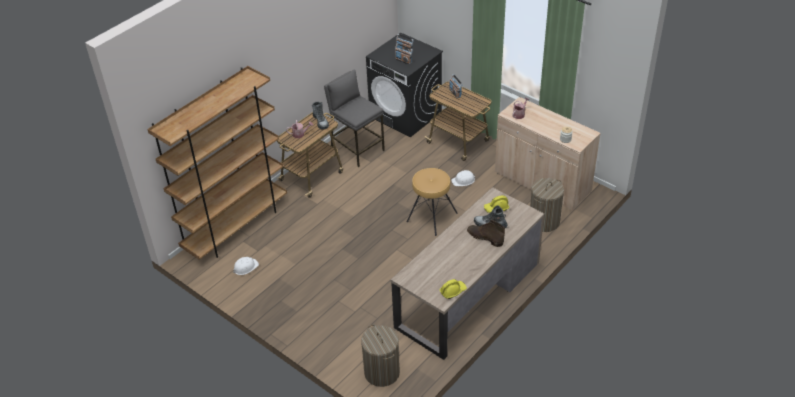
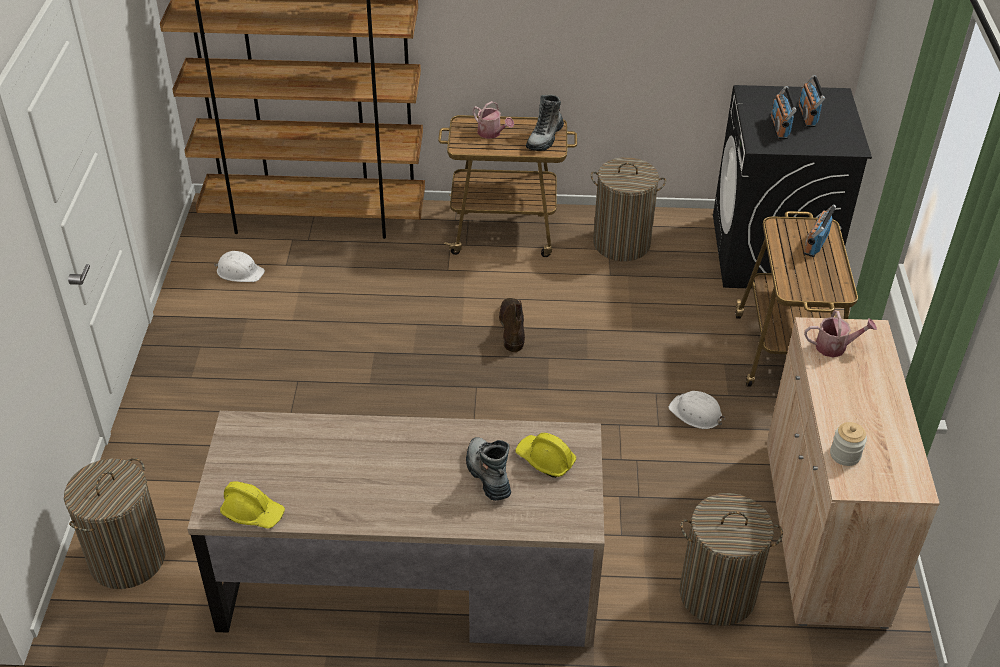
camera: 50 degrees right, 0 degrees up
grey stool [324,70,385,167] -> laundry basket [591,157,666,261]
brown stool [407,168,458,236] -> none
brown boot [467,220,505,247] -> brown boot moved to [499,298,525,352]

